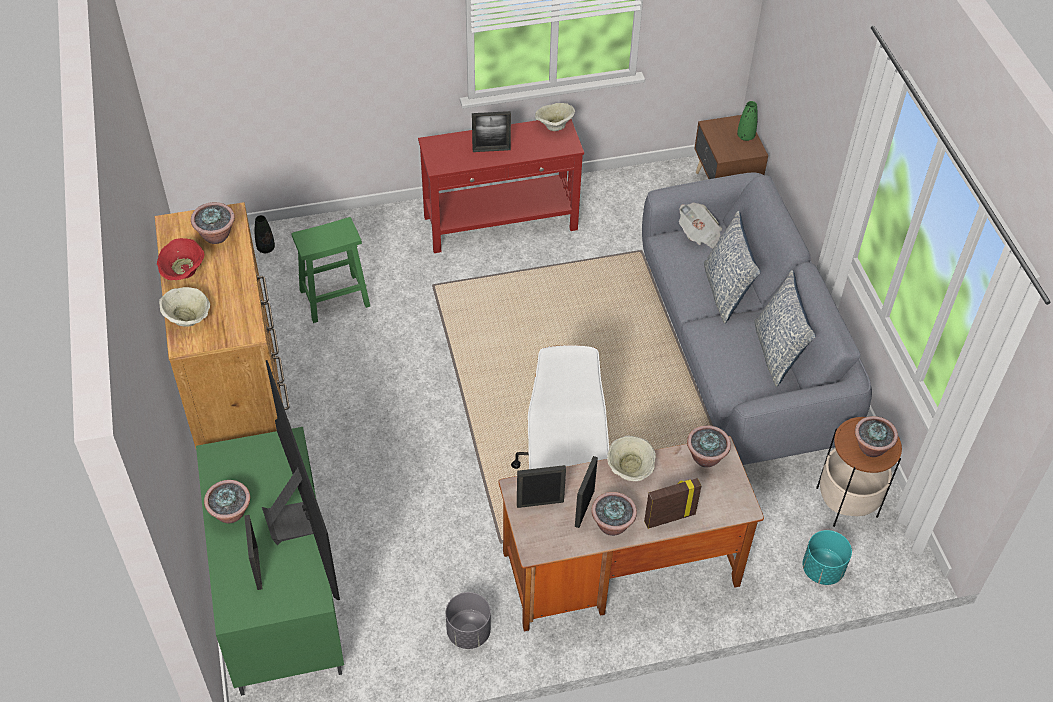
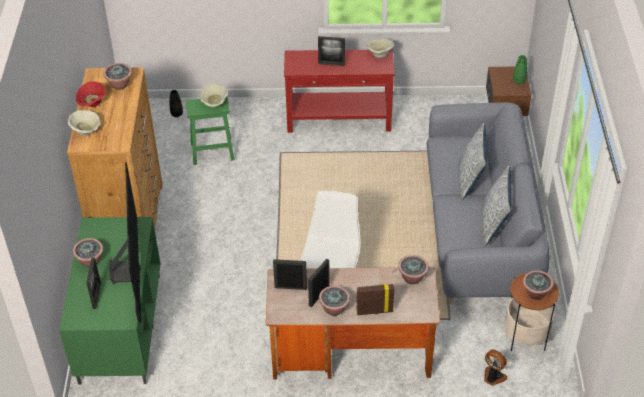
camera: 15 degrees right, 5 degrees down
grey planter [446,592,491,649] -> none
beige bowl [607,436,656,481] -> beige bowl moved to [200,84,227,107]
newspaper [679,203,722,248] -> none
turquoise planter [803,530,852,585] -> fan [484,349,507,386]

